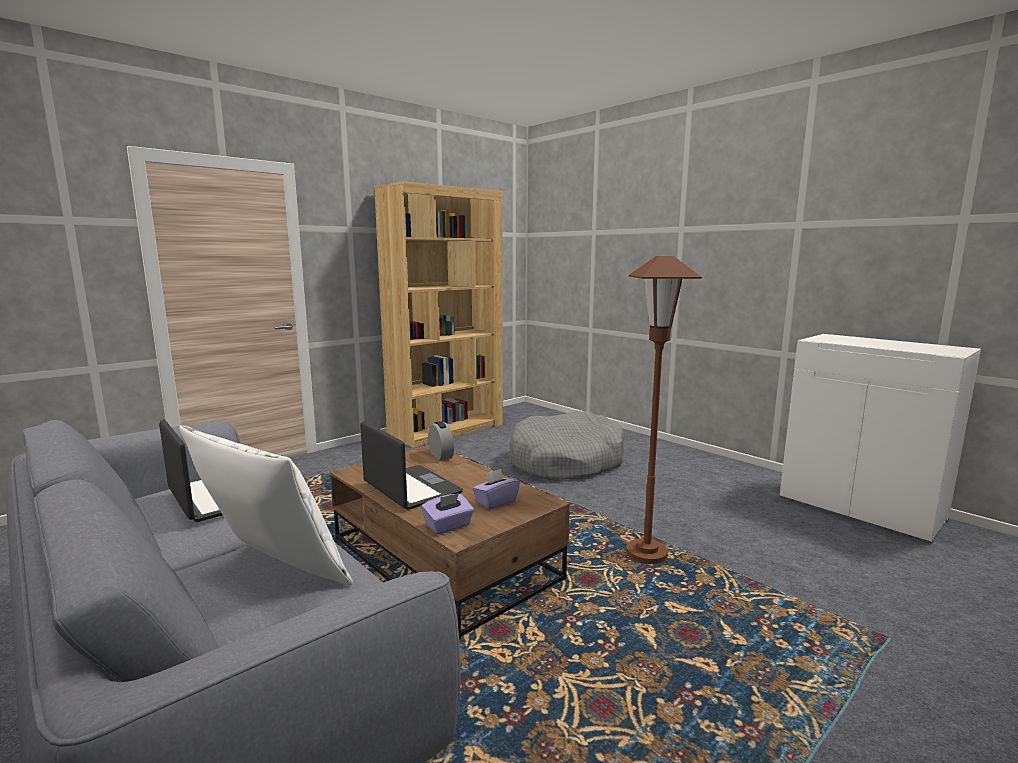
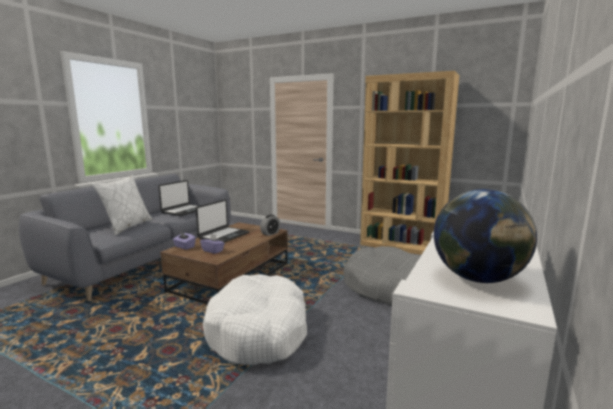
camera: 70 degrees right, 0 degrees up
brown floor lamp [626,256,702,564] -> white dog bed [203,274,307,365]
none -> globe [434,189,537,283]

